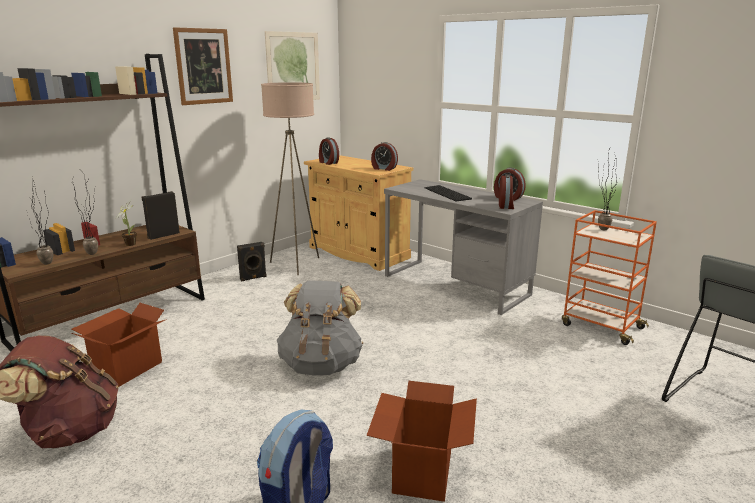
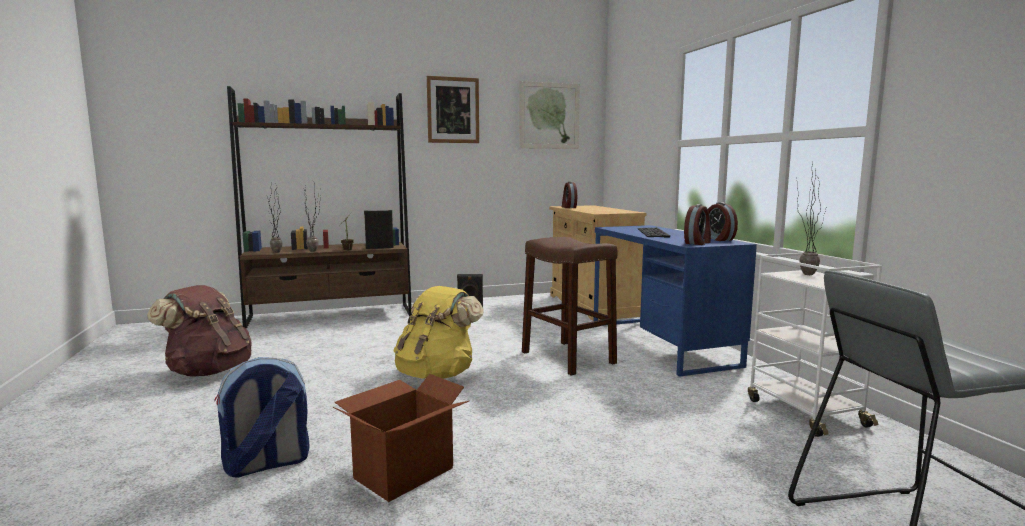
camera: 30 degrees right, 10 degrees down
cardboard box [72,303,167,387] -> none
beige floor lamp [261,82,319,275] -> none
grey backpack [277,280,363,376] -> yellow backpack [394,286,484,379]
alarm clock [371,142,398,171] -> none
grey desk [384,179,543,315] -> blue desk [594,225,757,377]
orange cart [562,210,657,345] -> white cart [748,253,882,437]
none -> brown stool [522,237,617,376]

